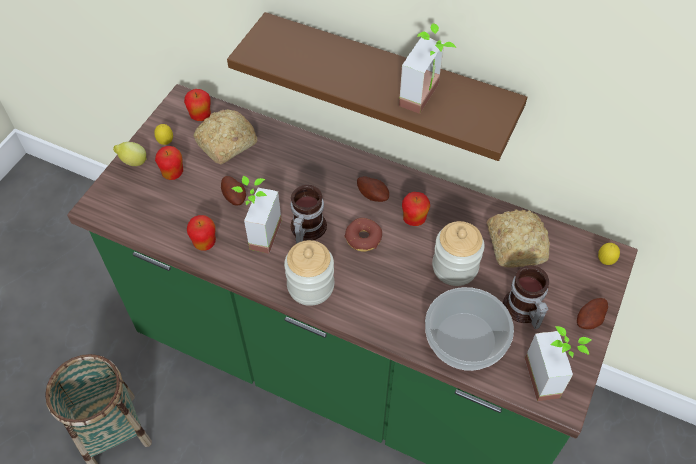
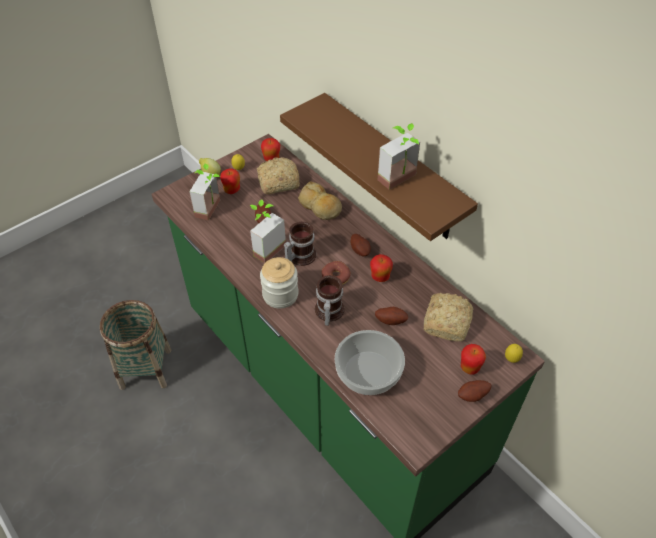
camera: 25 degrees right, 5 degrees down
apple [187,215,216,251] -> apple moved to [461,344,486,375]
jar [432,221,485,286] -> potato [375,307,408,325]
mug [503,265,549,329] -> mug moved to [315,275,345,326]
potted plant [525,326,591,401] -> potted plant moved to [189,164,220,220]
none -> bread [298,182,342,220]

